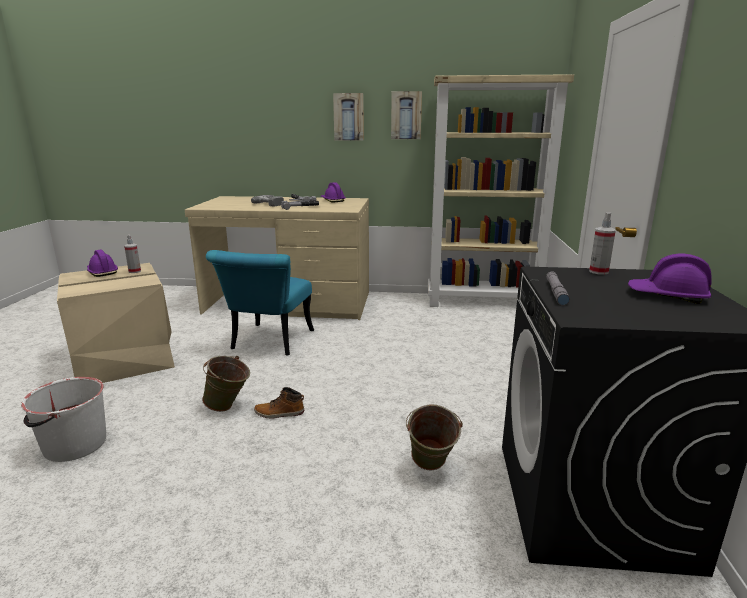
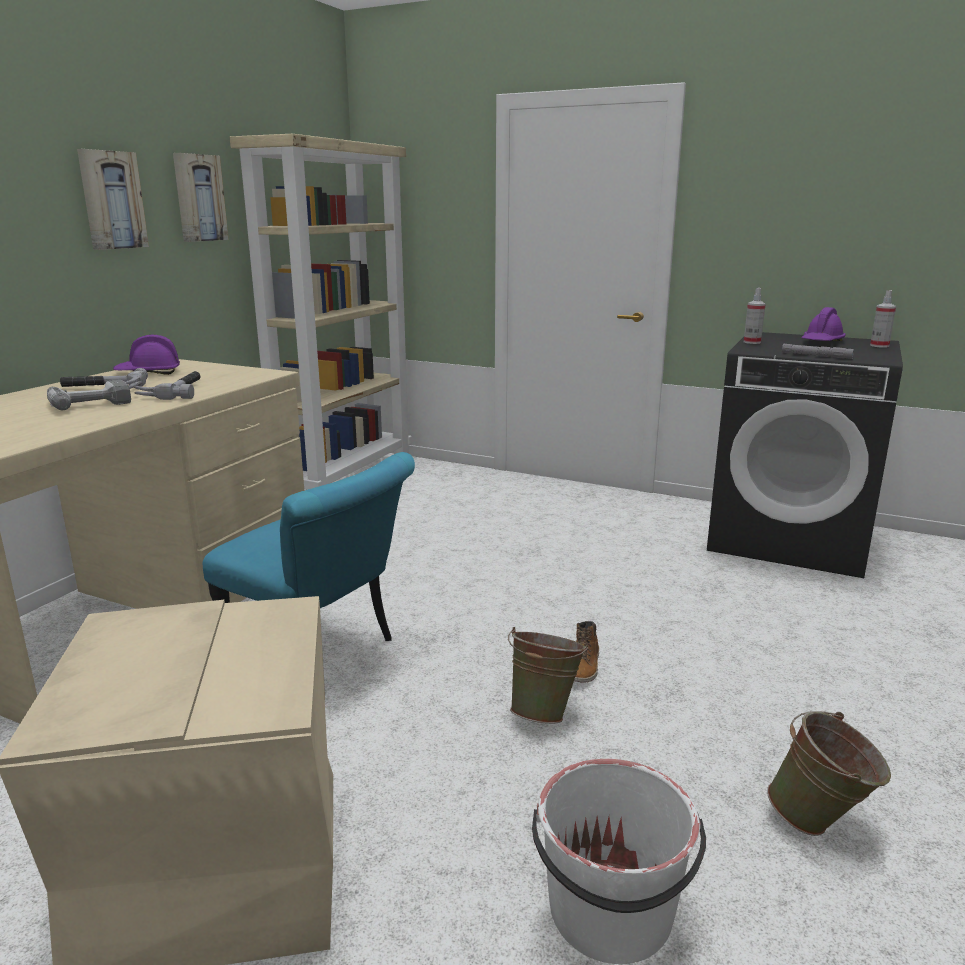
camera: 70 degrees left, 0 degrees up
purple hard hat [87,250,118,277] -> none
spray bottle [124,235,141,273] -> spray bottle moved to [870,290,896,348]
green bucket [406,404,463,470] -> green bucket moved to [767,711,891,836]

